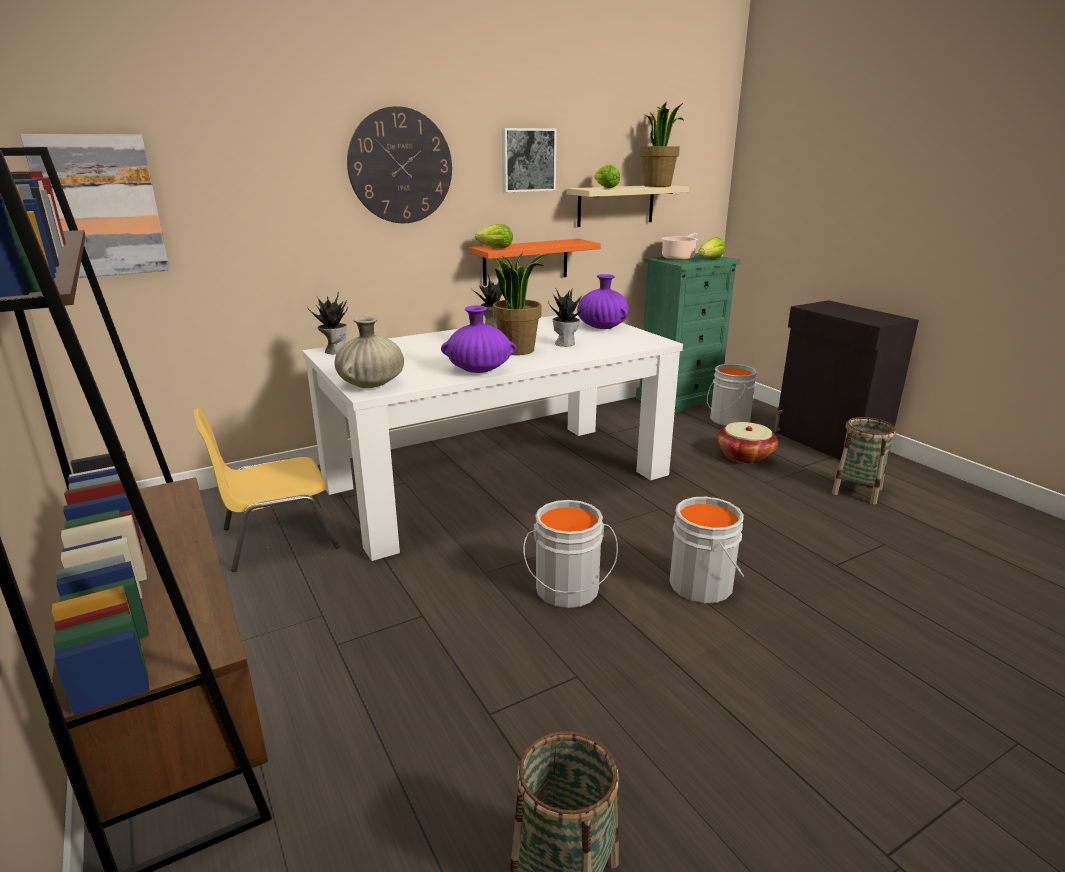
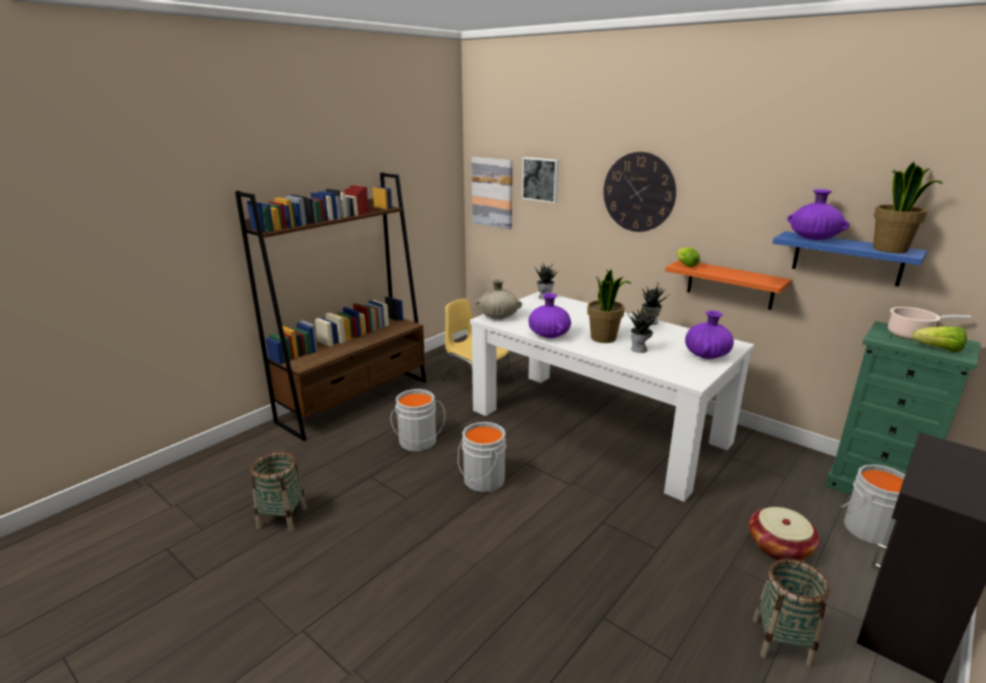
camera: 70 degrees right, 0 degrees up
picture [502,128,557,192] -> picture moved to [522,157,559,203]
beige shelf [566,185,689,227] -> blue shelf [773,231,928,287]
lettuce [595,165,620,188] -> purple vase [787,189,850,240]
grey bucket [670,497,744,603] -> grey bucket moved to [391,389,445,452]

